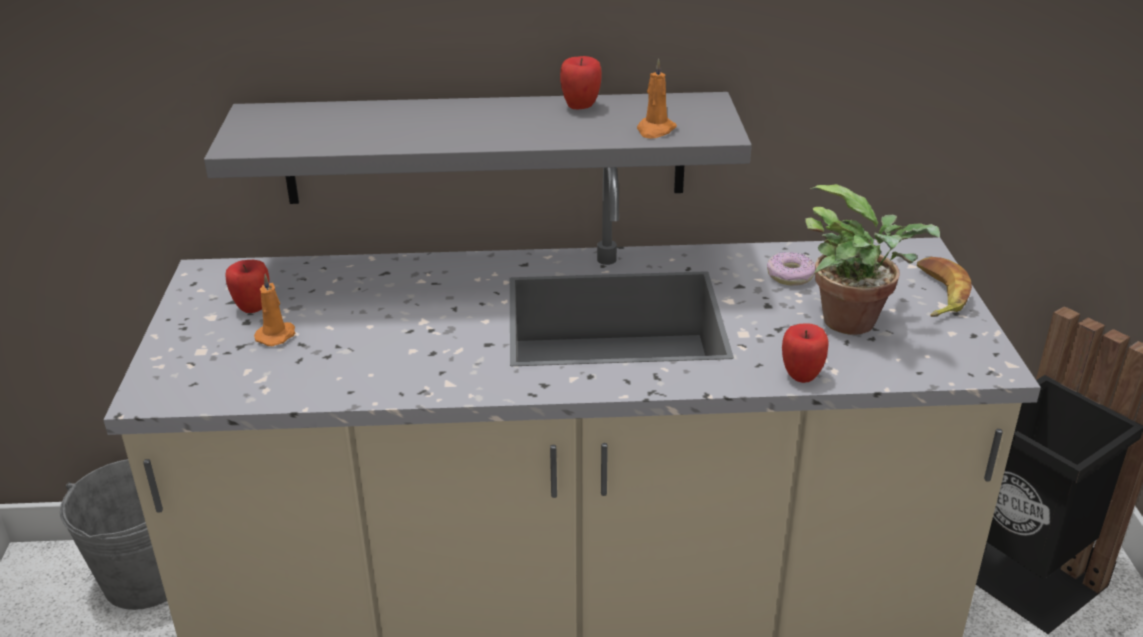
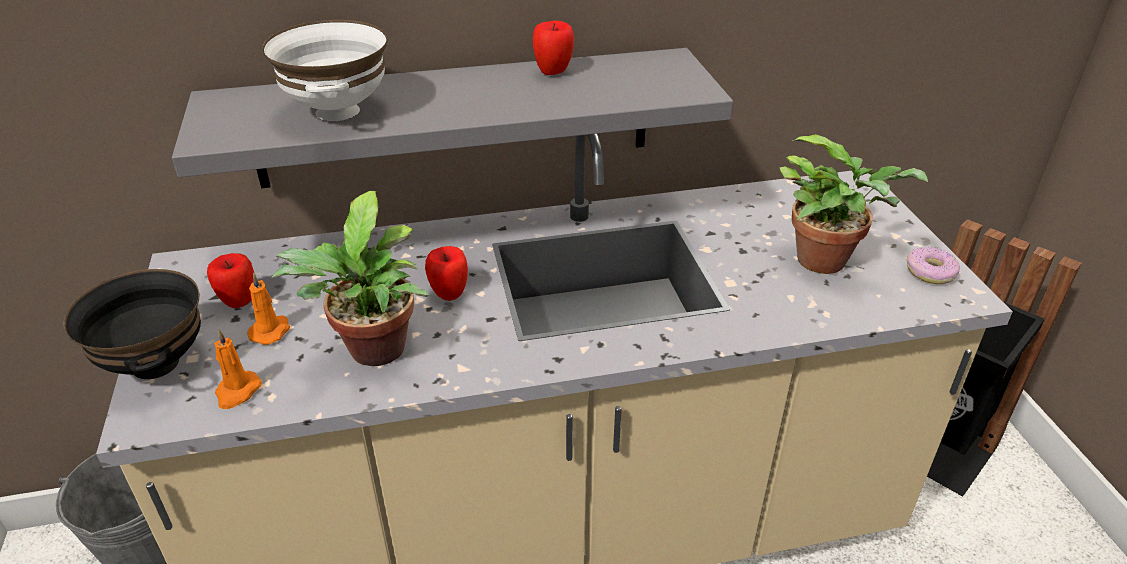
camera: 10 degrees left, 5 degrees up
orange candle [637,59,677,139] -> orange candle moved to [214,329,262,409]
donut [767,252,815,286] -> donut moved to [906,247,960,284]
apple [782,324,829,383] -> apple moved to [425,246,468,301]
banana [917,257,972,317] -> none
none -> black bowl [64,269,201,379]
none -> white bowl [262,20,387,121]
none -> potted plant [272,191,429,366]

